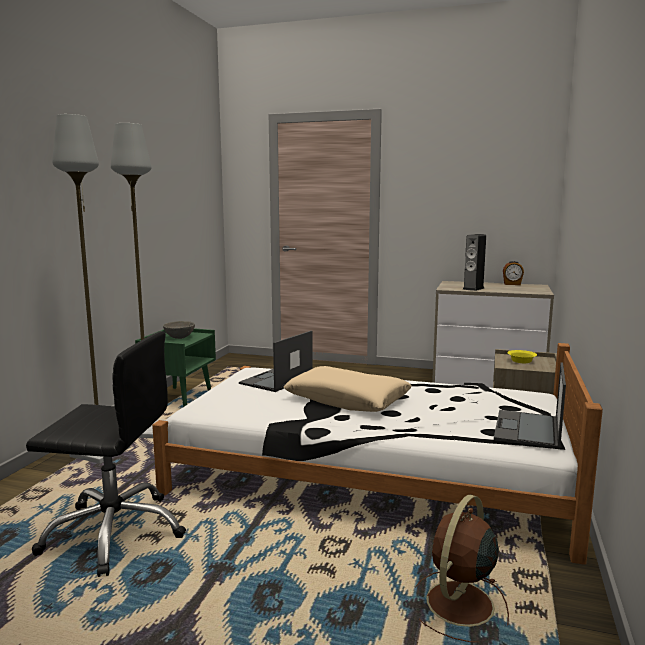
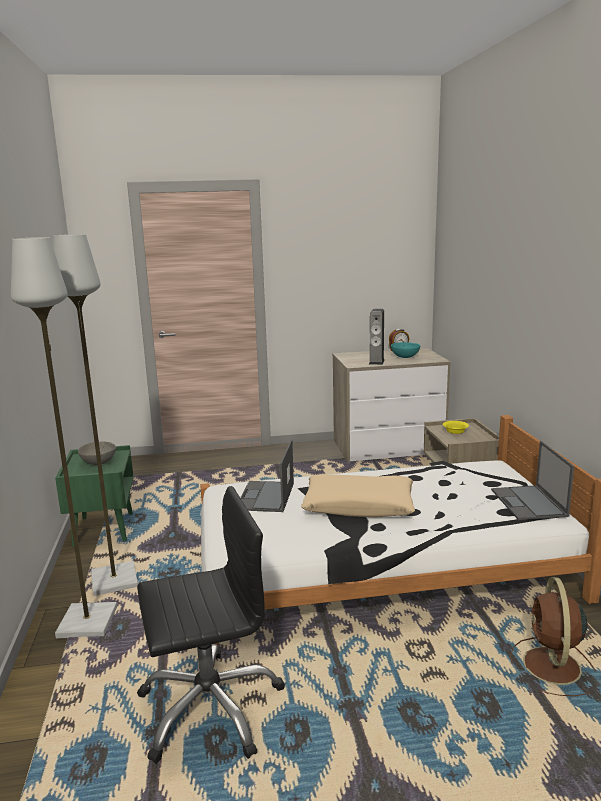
camera: 25 degrees left, 5 degrees up
none -> turquoise bowl [391,342,420,358]

